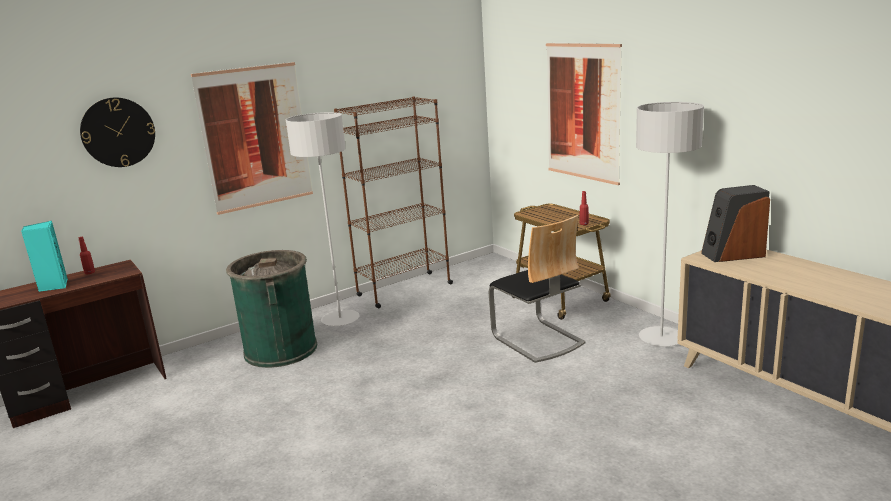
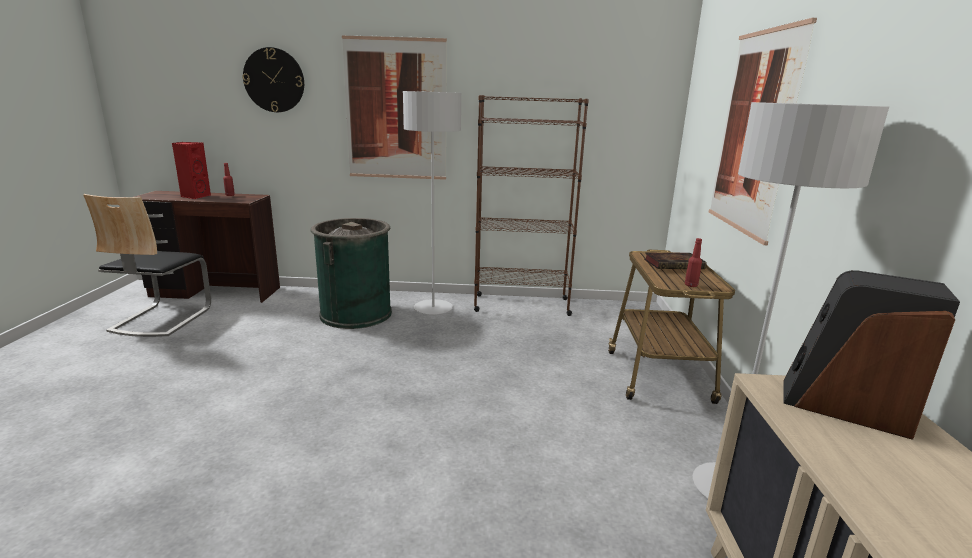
camera: 35 degrees right, 0 degrees up
turquoise speaker [21,221,68,292] -> red speaker [172,142,211,199]
chair [489,215,585,363] -> chair moved to [83,194,211,337]
none -> book [644,252,707,269]

